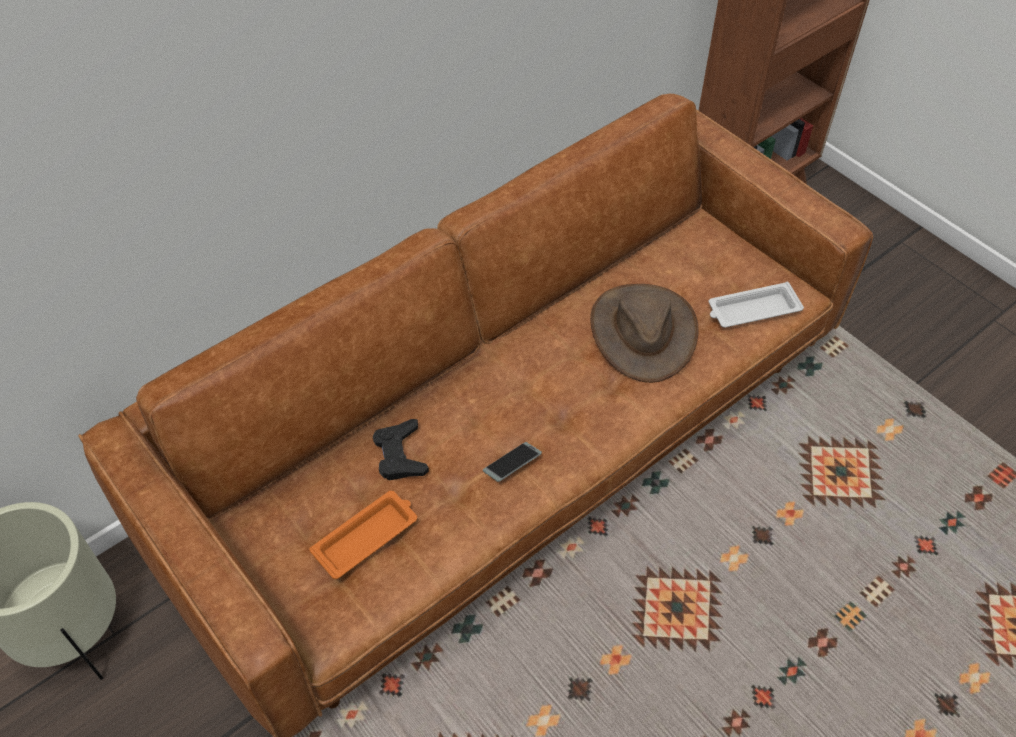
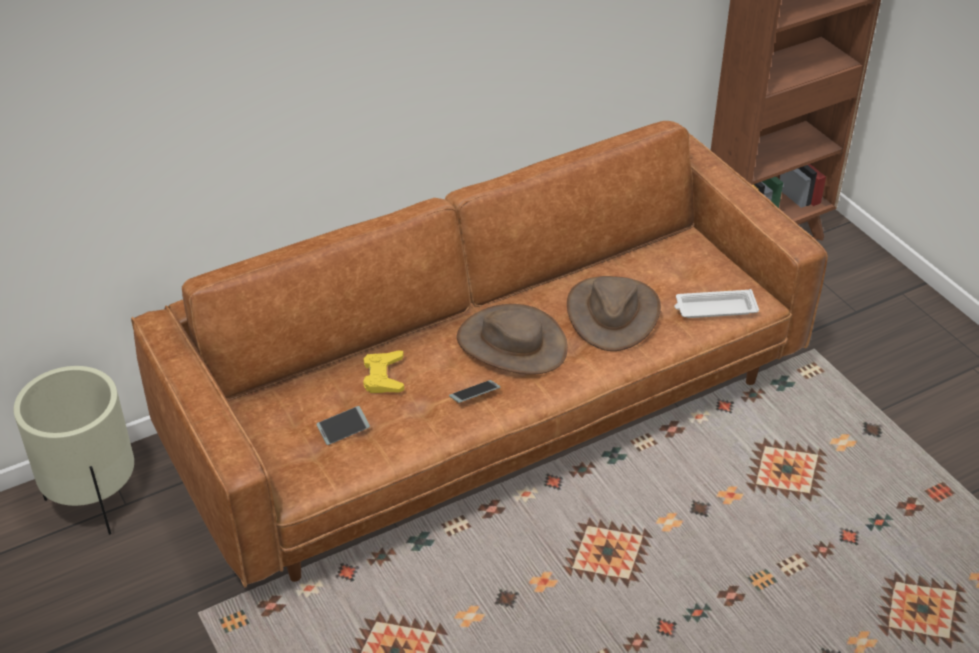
camera: 10 degrees right, 10 degrees down
orange tray [309,491,417,579] -> phone [316,406,370,445]
black game controller [373,419,429,480] -> yellow game controller [363,350,404,393]
none -> brown hat [457,304,568,375]

